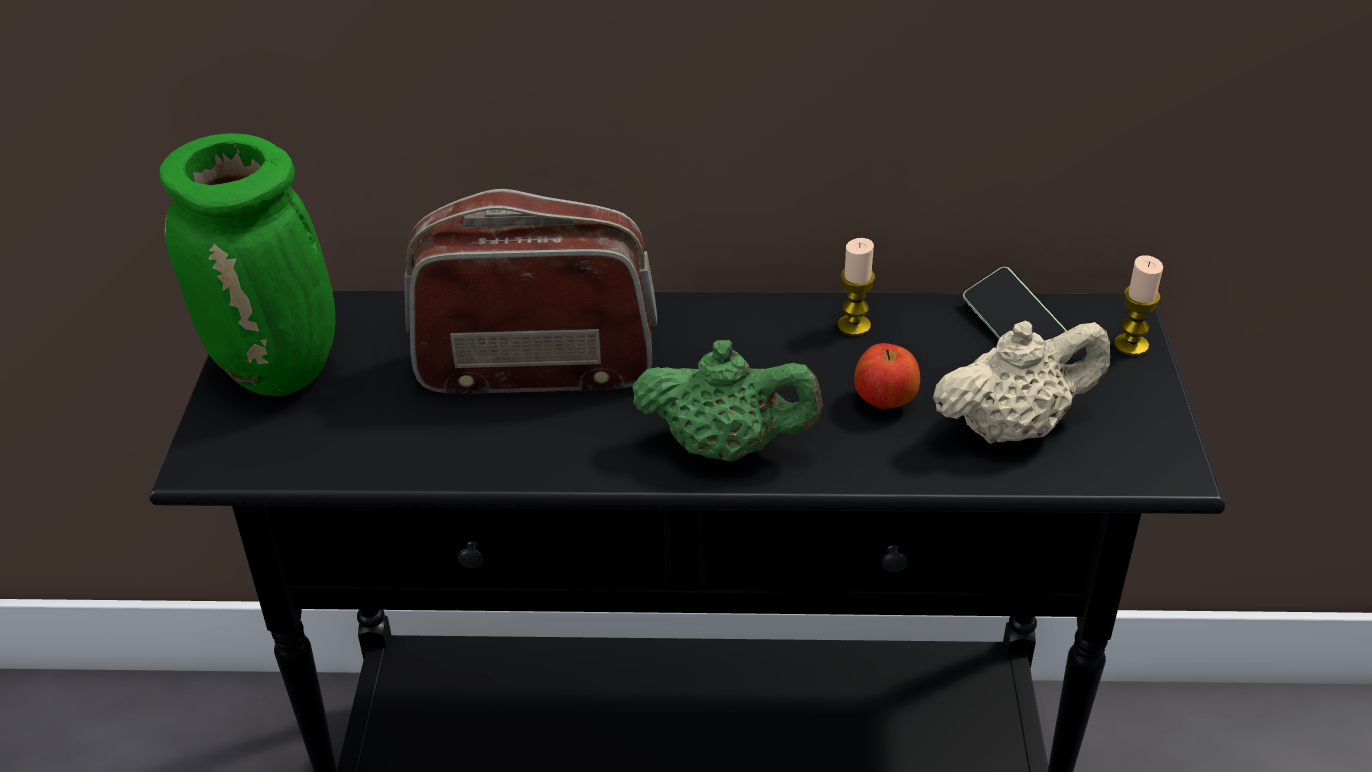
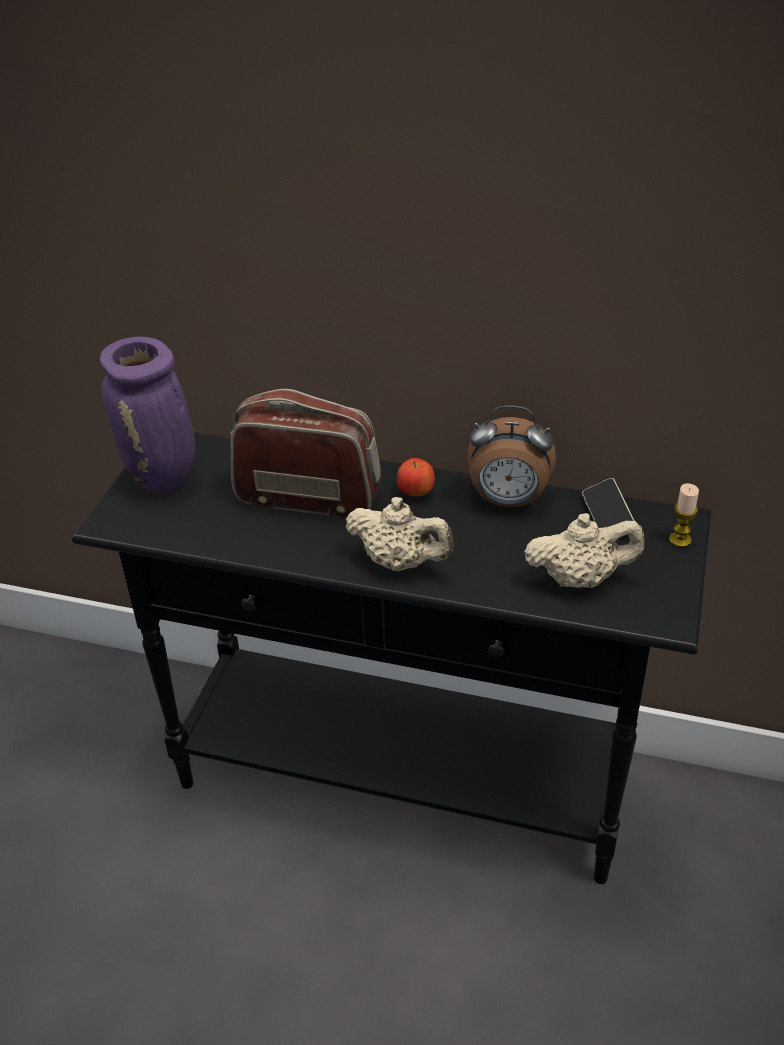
camera: 15 degrees right, 0 degrees up
green vase [160,133,335,396] -> purple vase [100,337,195,493]
green teapot [632,340,823,461] -> beige teapot [345,497,454,571]
candle [838,238,875,336] -> alarm clock [467,406,556,507]
apple [854,343,920,409] -> apple moved to [397,458,435,497]

